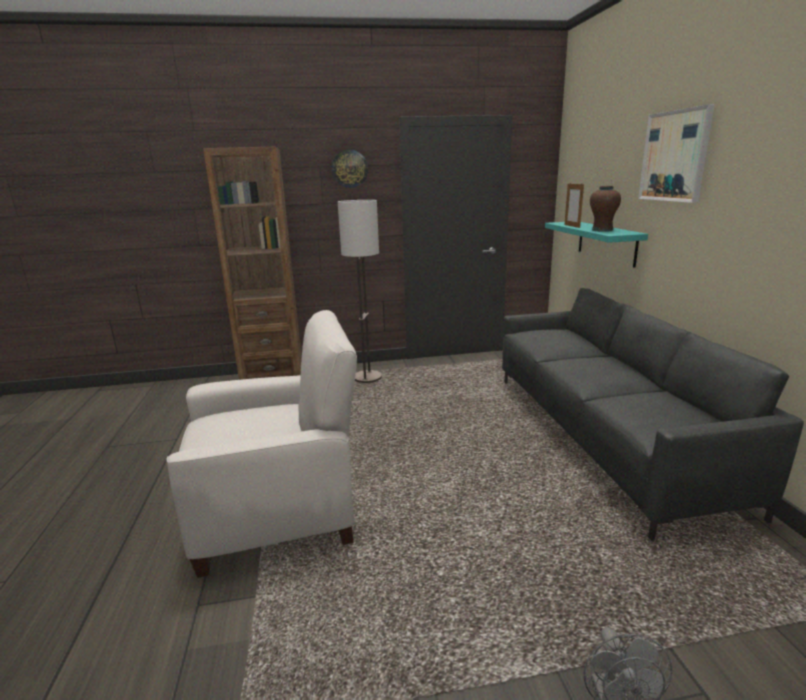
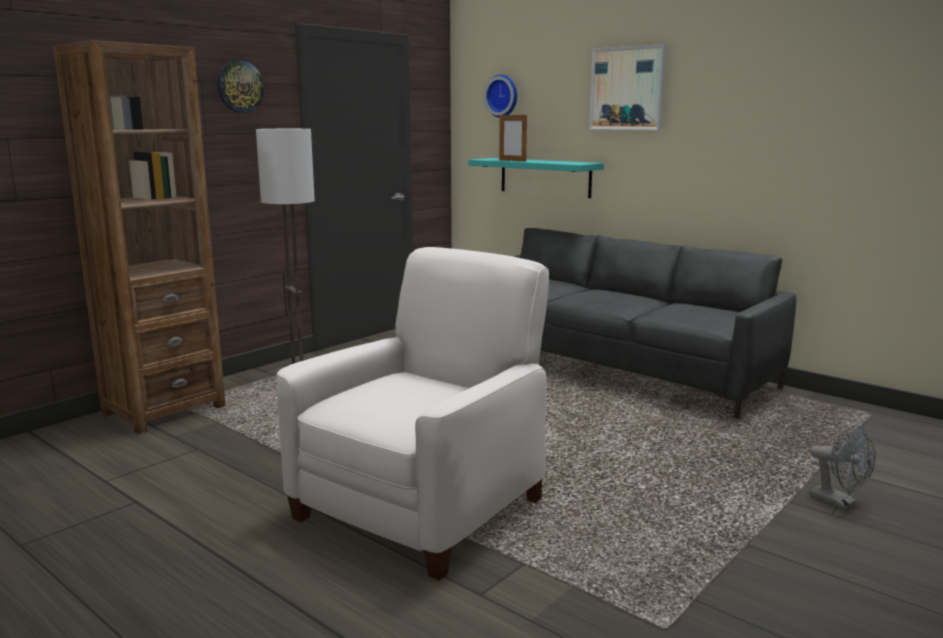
camera: 40 degrees left, 5 degrees down
brown vase [590,186,621,232] -> none
none -> wall clock [484,74,517,118]

